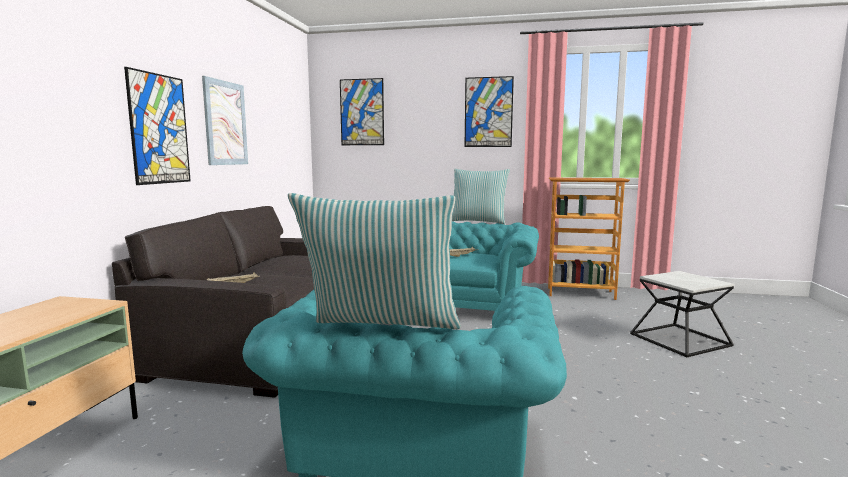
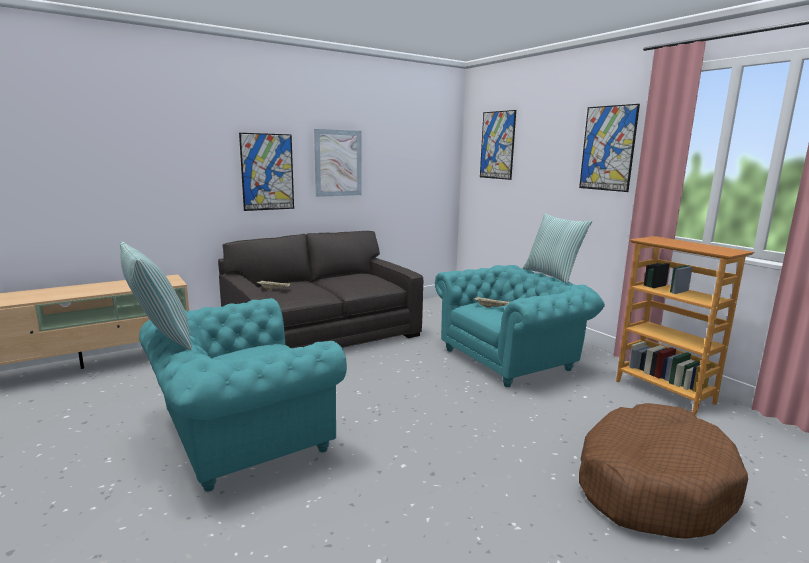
camera: 45 degrees right, 5 degrees up
side table [630,271,734,357] -> brown dog bed [579,403,748,539]

